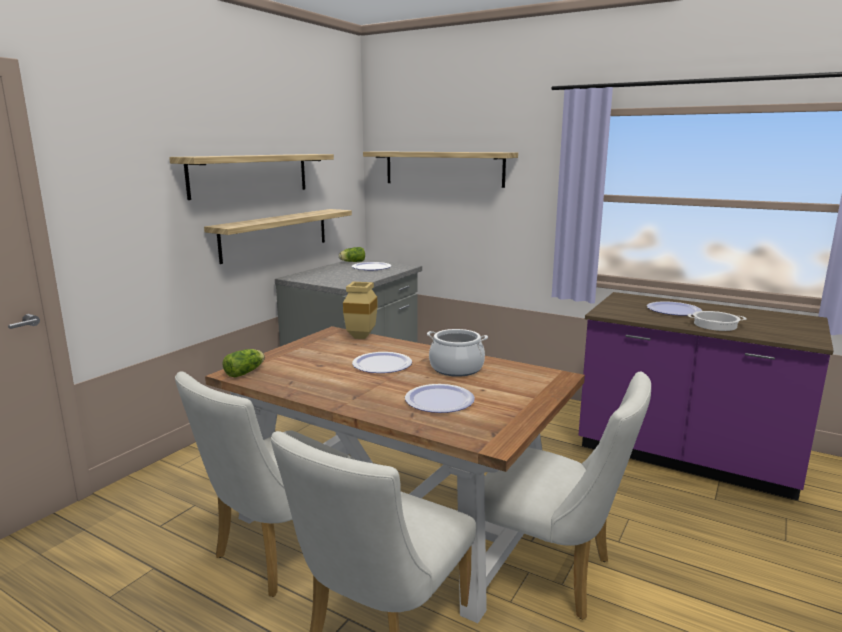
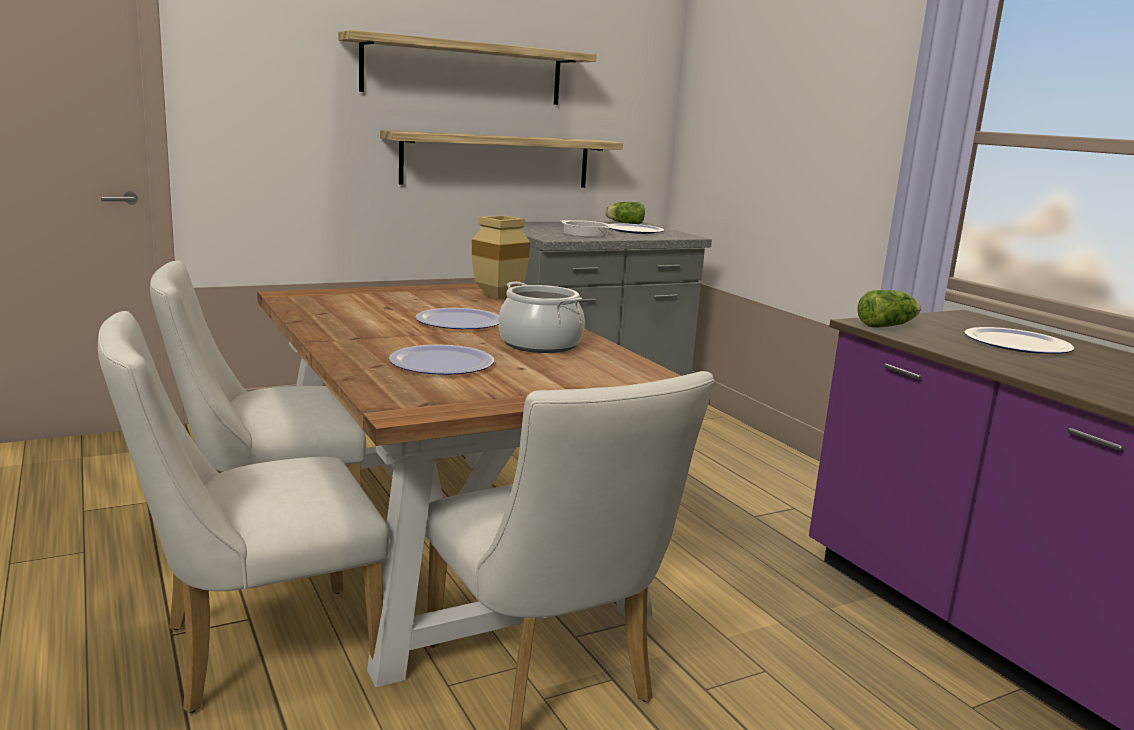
camera: 30 degrees right, 0 degrees up
lettuce [222,349,265,377] -> lettuce moved to [857,290,921,328]
shelf [363,151,518,188] -> none
cooking pot [688,311,747,331] -> cooking pot moved to [560,220,613,237]

